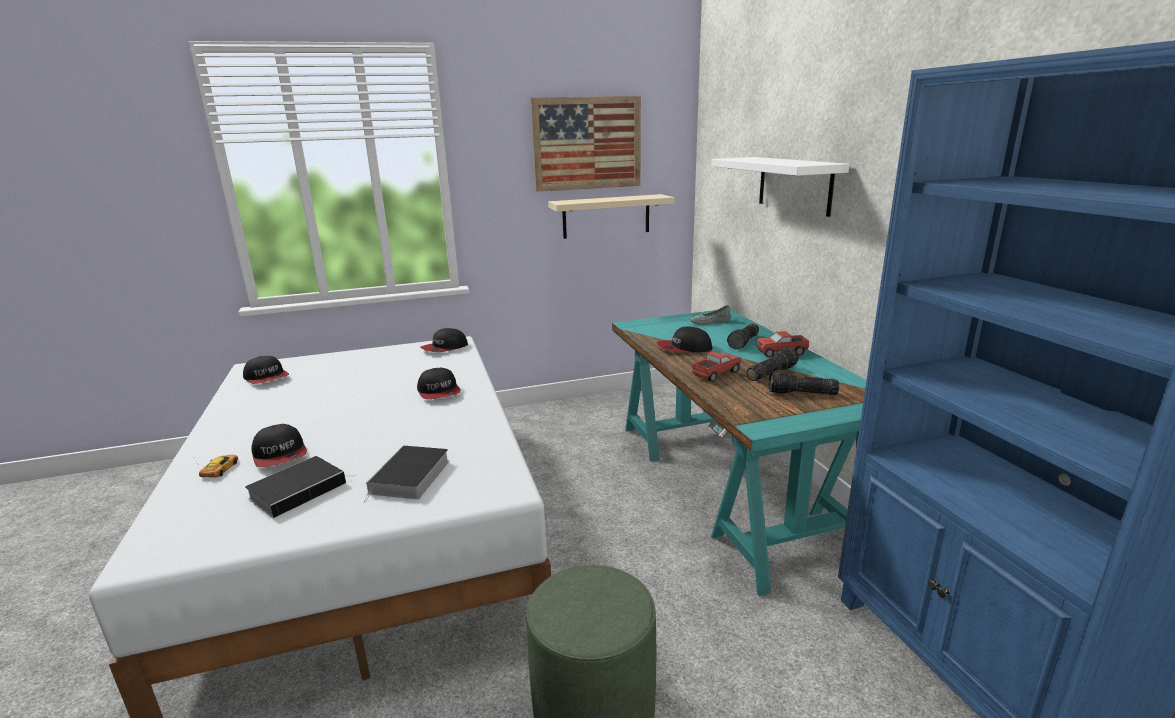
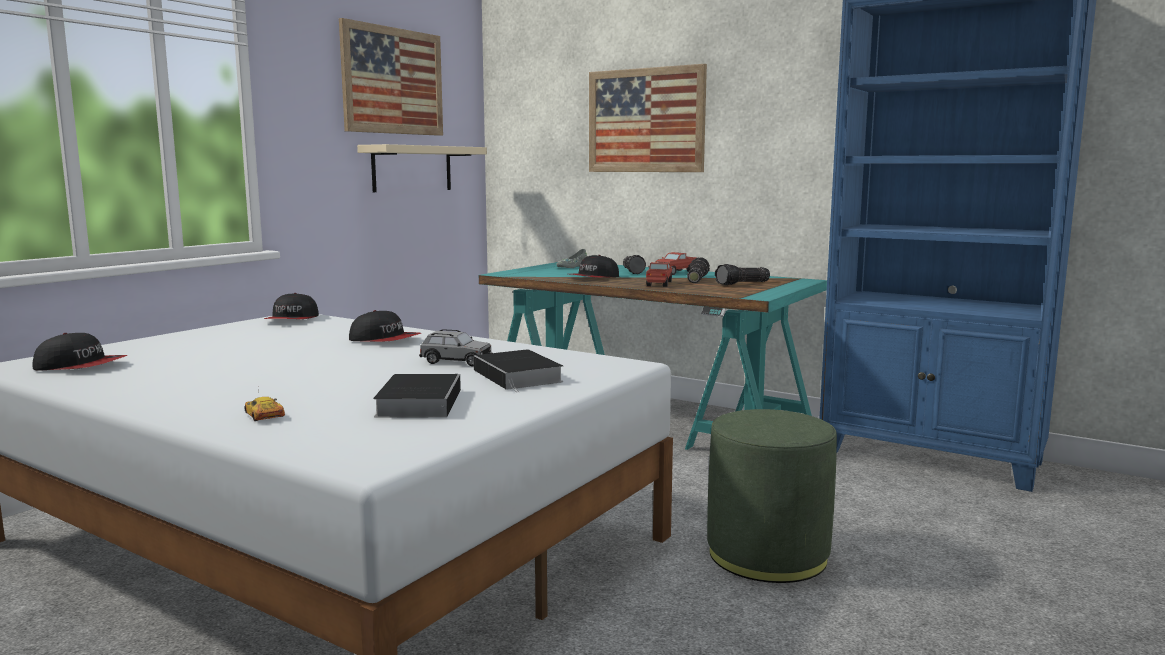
camera: 40 degrees left, 10 degrees down
cap [251,424,307,467] -> none
white shelf [711,157,849,217] -> picture [589,64,707,172]
none -> grey toy car [419,329,491,366]

